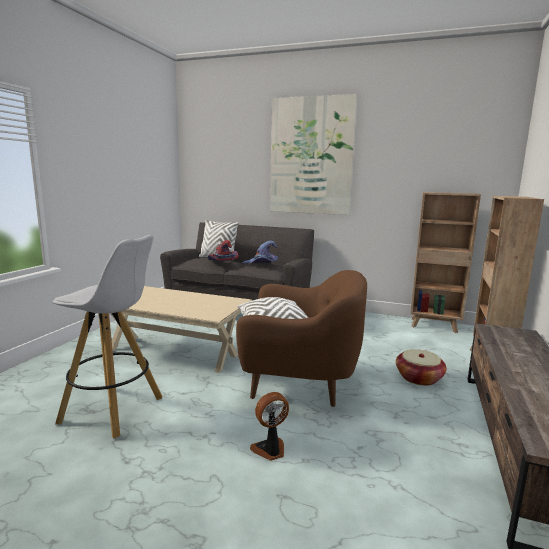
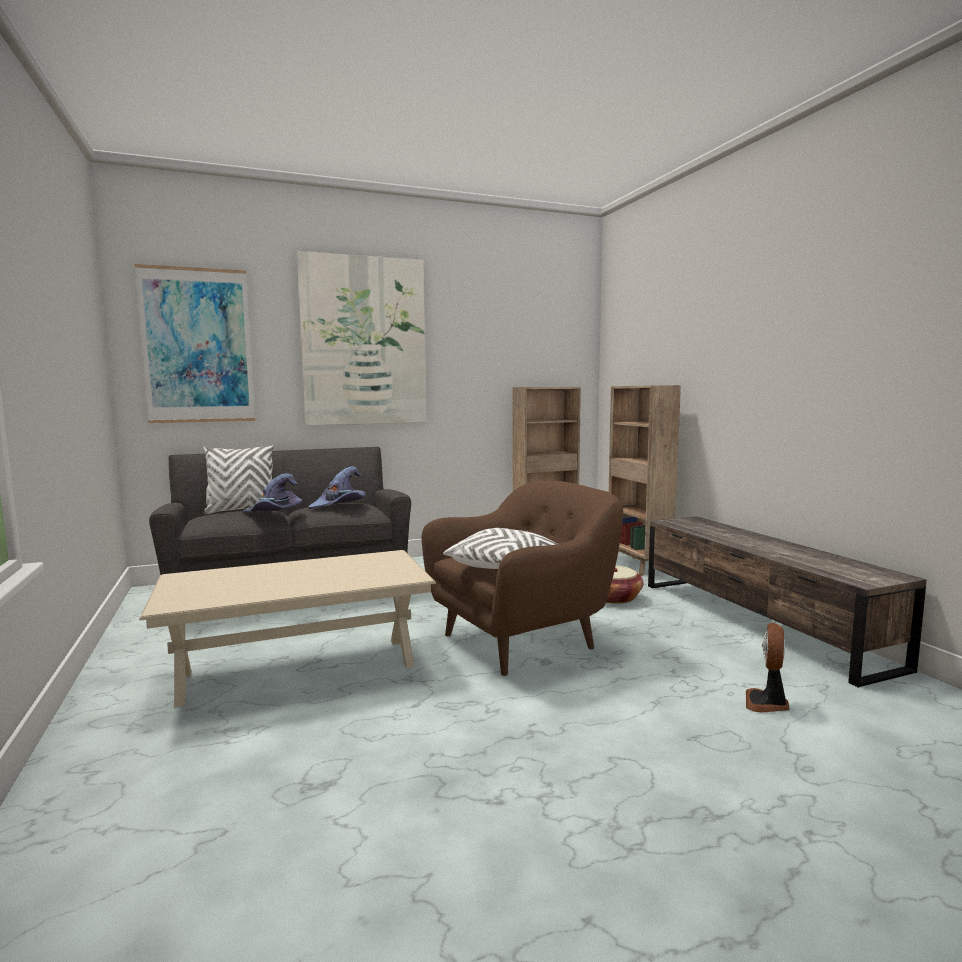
camera: 40 degrees left, 5 degrees down
white stool [53,235,162,439] -> none
red hat [208,240,239,261] -> purple hat [242,474,302,513]
fan [250,392,289,461] -> fan moved to [746,623,790,712]
none -> picture [135,264,255,423]

